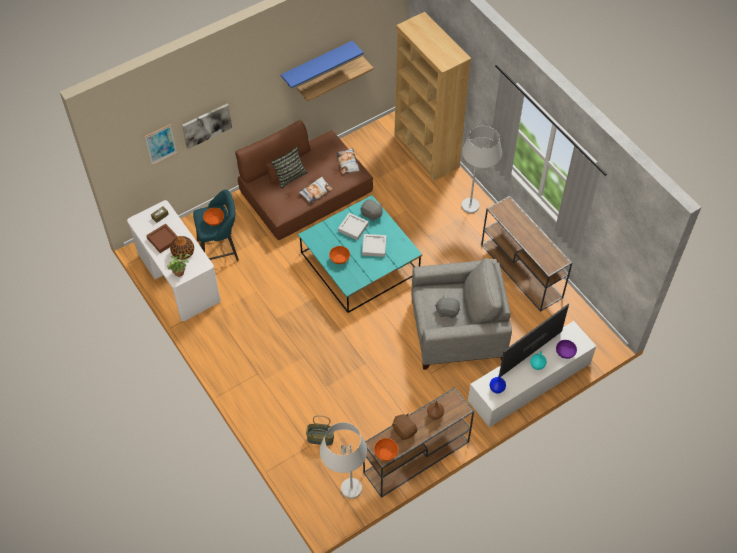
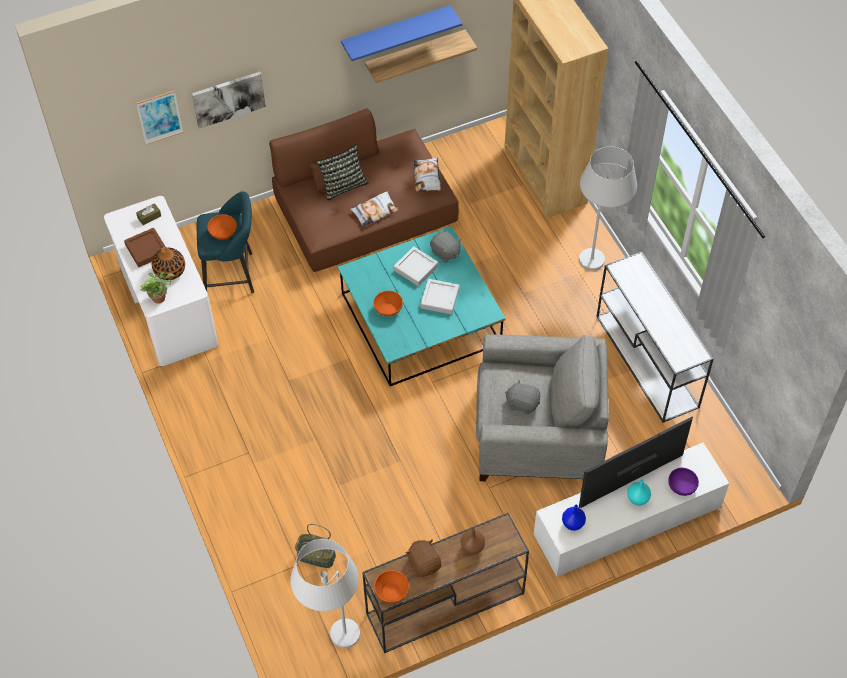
camera: 10 degrees right, 0 degrees up
brown console table [481,196,572,312] -> white console table [597,251,713,423]

